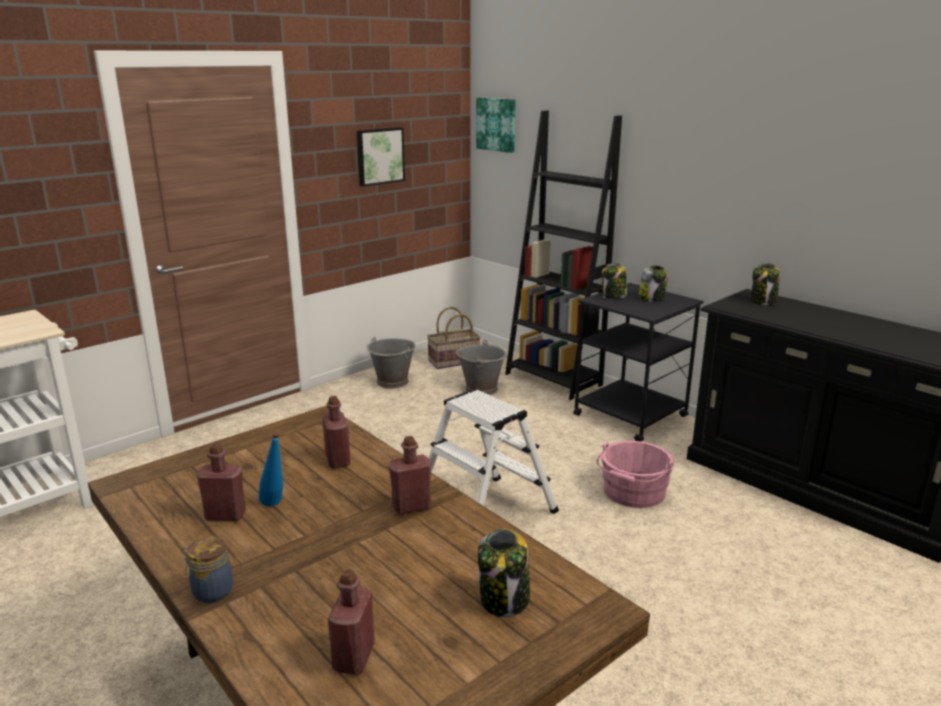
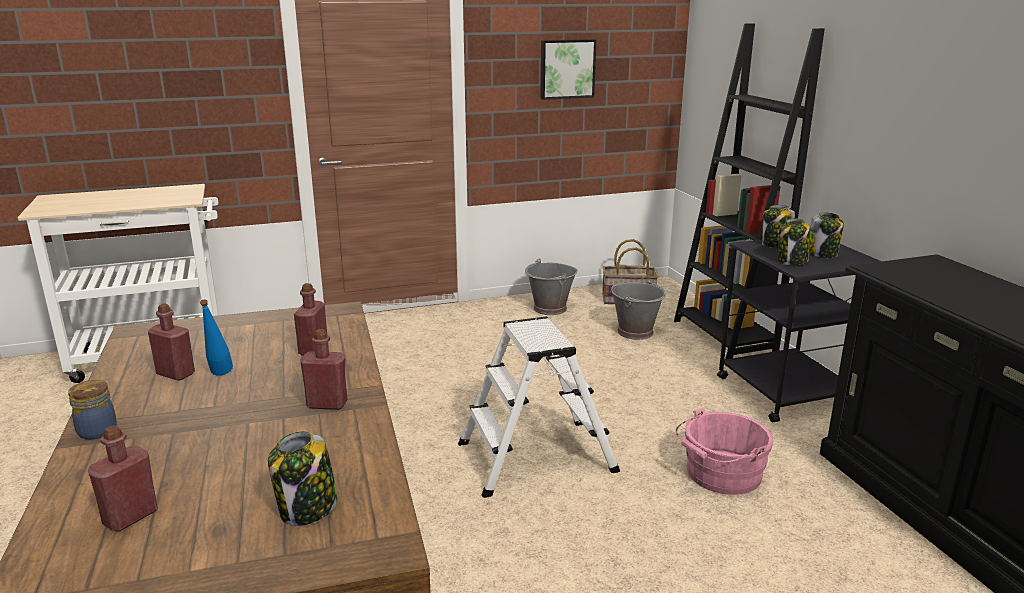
camera: 25 degrees right, 0 degrees up
picture [476,97,515,153] -> none
jar [751,263,780,305] -> jar moved to [778,218,810,265]

